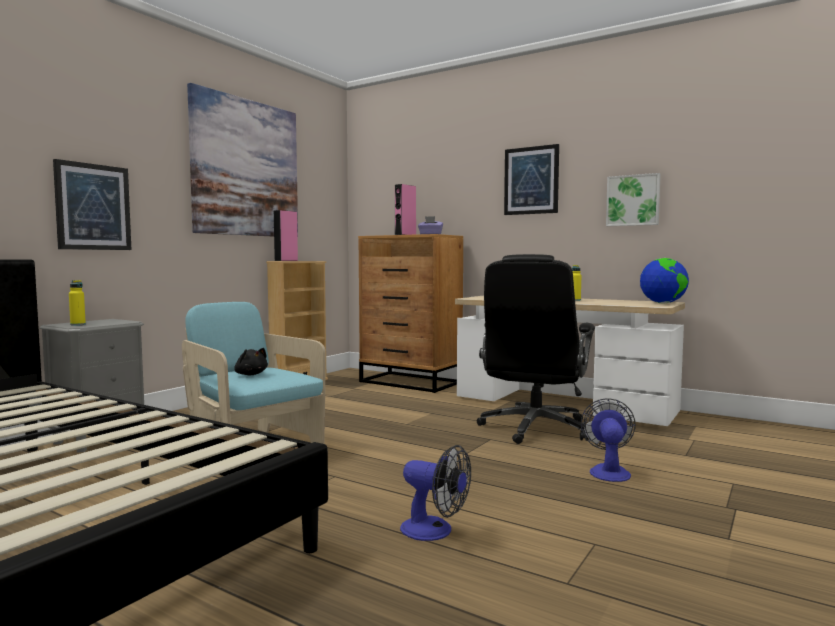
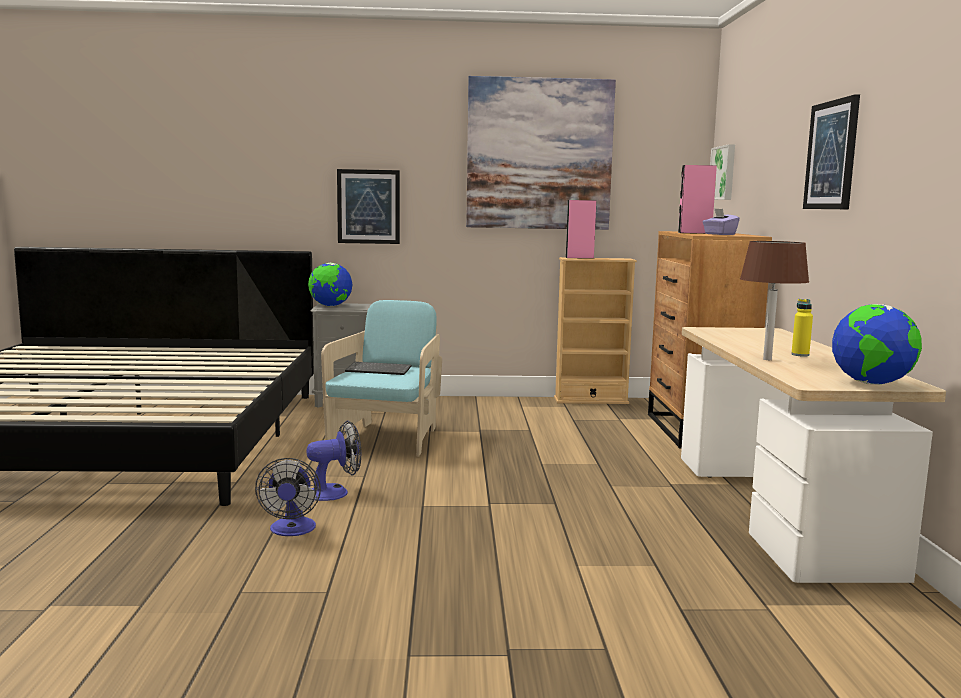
camera: 55 degrees right, 5 degrees up
yellow bottle [69,280,86,326] -> globe [308,263,353,306]
black plush toy [234,348,268,375] -> keyboard [345,362,412,375]
black office chair [477,254,595,444] -> none
fan [581,398,636,482] -> fan moved to [306,420,361,501]
picture [606,173,661,226] -> picture moved to [710,144,735,200]
none -> brown table lamp [740,241,809,360]

